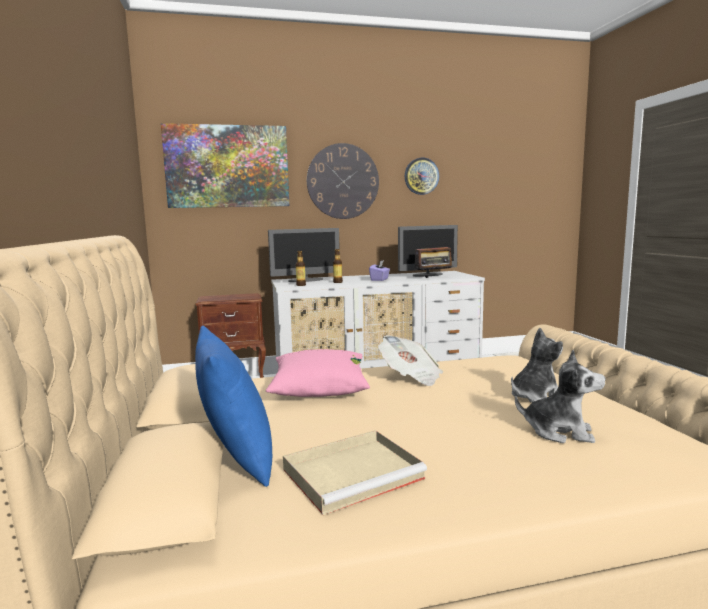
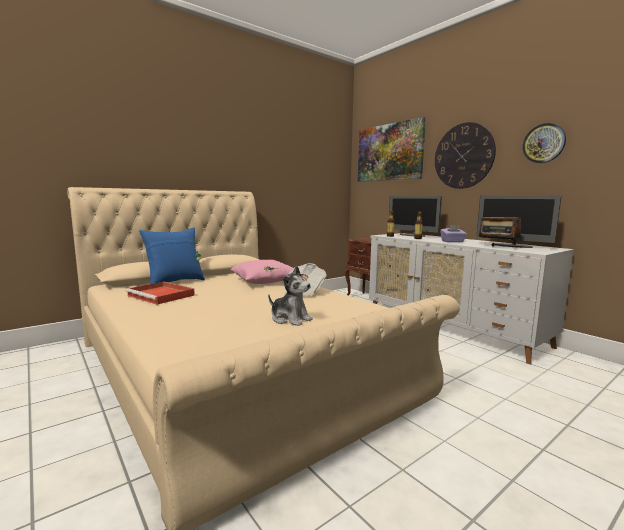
camera: 65 degrees right, 0 degrees up
beige tray [283,430,427,515] -> red tray [125,282,195,305]
plush toy [515,350,606,443] -> none

